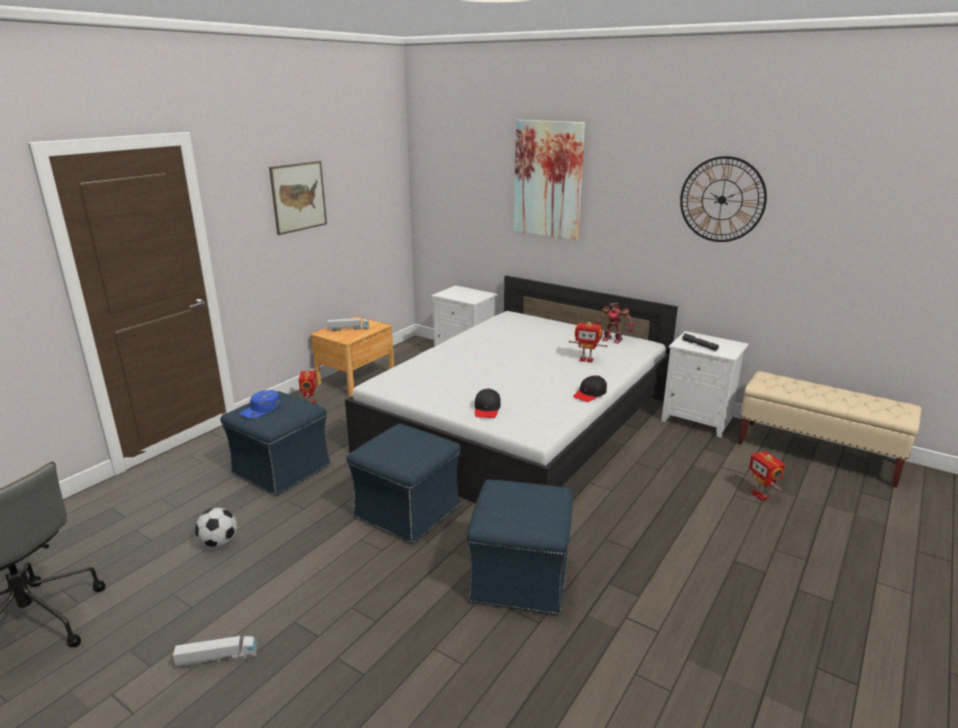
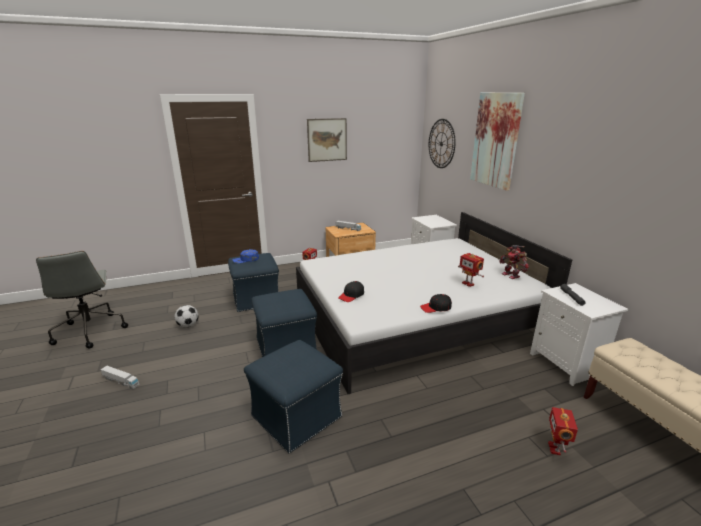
camera: 35 degrees right, 0 degrees up
wall clock [680,156,767,242] -> wall clock moved to [429,119,456,168]

